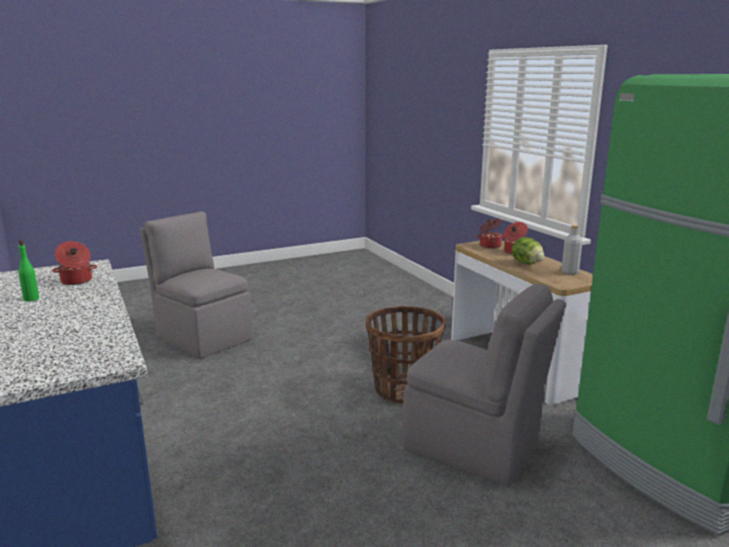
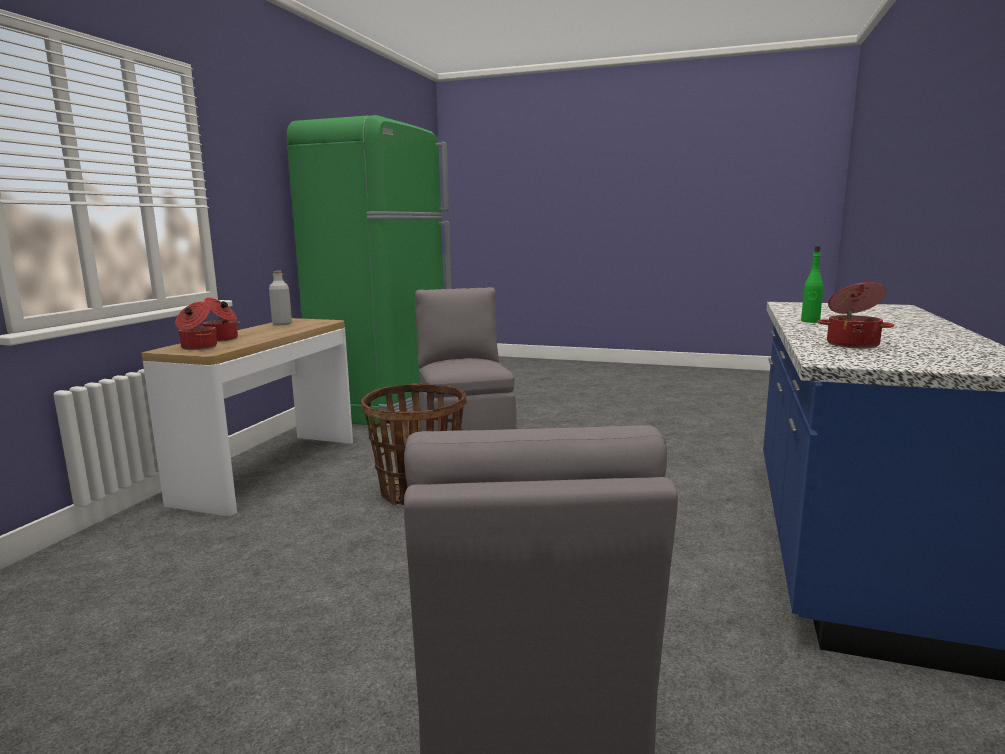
camera: 135 degrees left, 5 degrees down
green bottle [18,240,39,302] -> green bottle moved to [801,246,823,323]
lettuce [512,237,544,264] -> none

